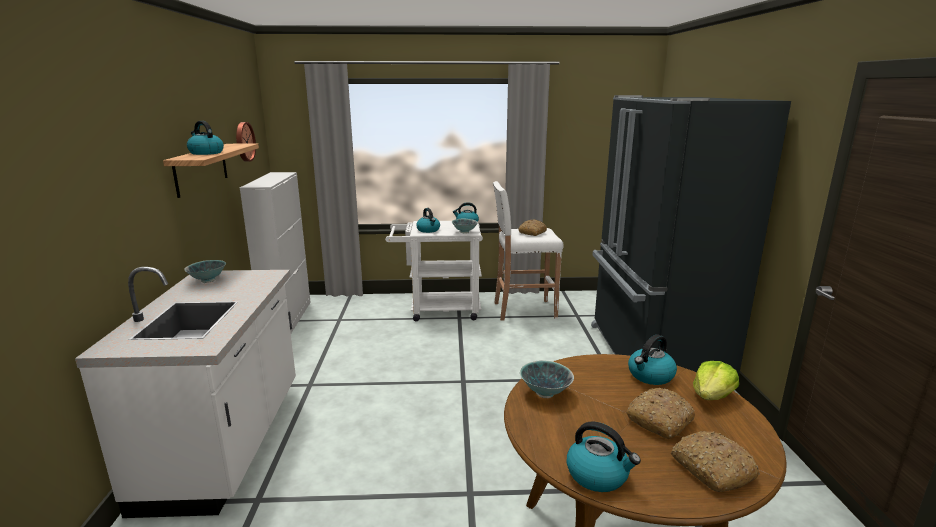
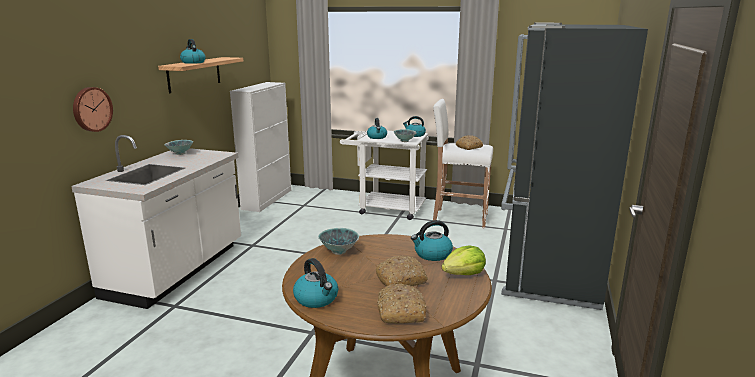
camera: 20 degrees right, 0 degrees up
wall clock [236,122,256,162] -> wall clock moved to [73,87,113,132]

